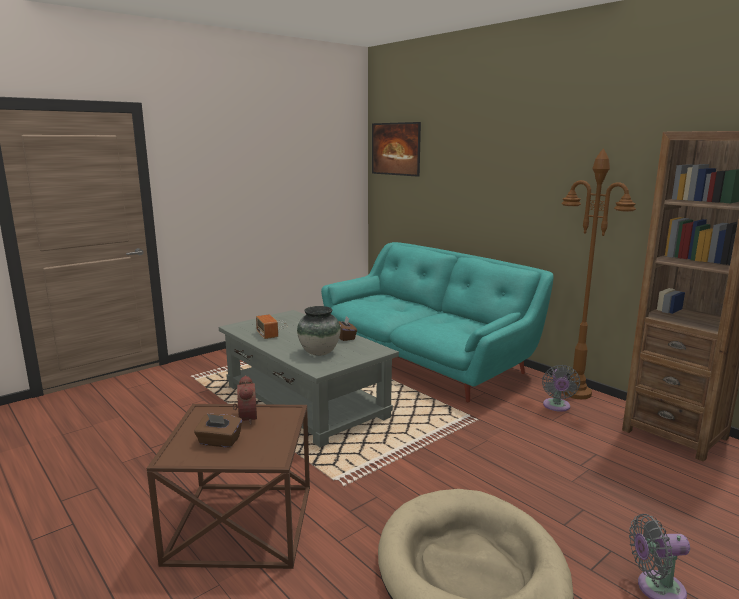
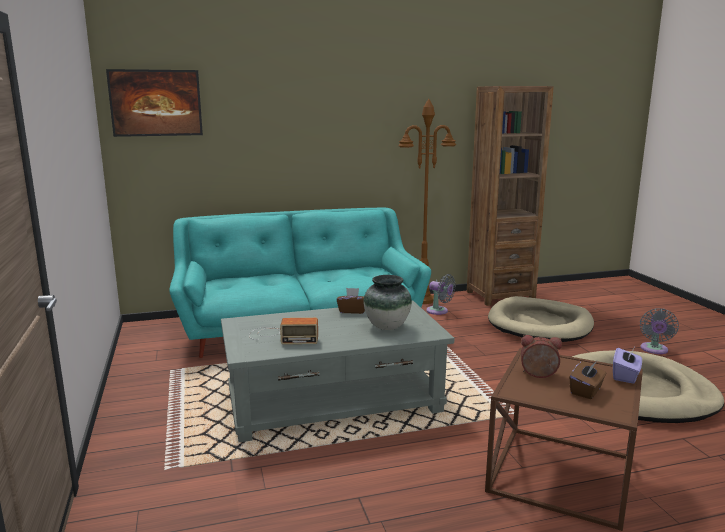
camera: 65 degrees left, 0 degrees up
none -> beige dog bed [488,296,594,342]
none -> purple tissue box [613,348,642,384]

